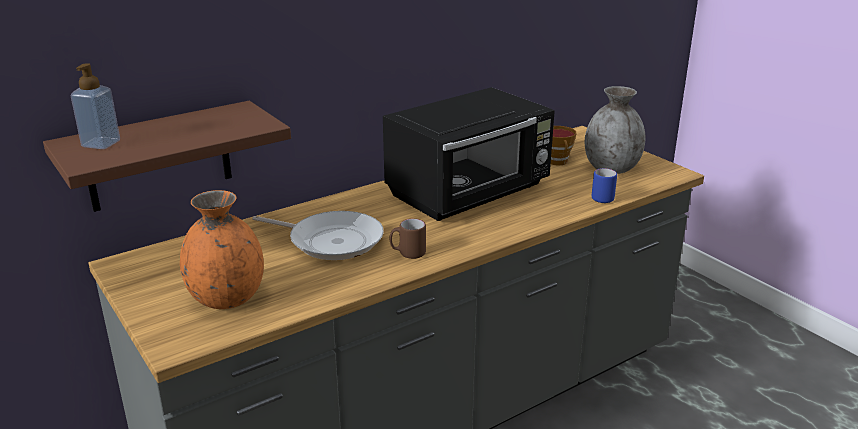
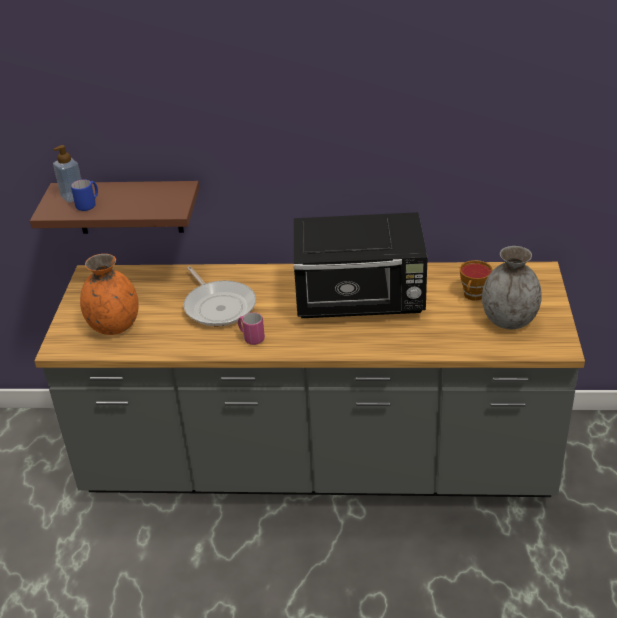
camera: 40 degrees right, 10 degrees up
brown mug [390,219,426,259] -> pink mug [238,312,265,345]
blue mug [592,168,617,203] -> blue mug moved to [71,179,98,211]

